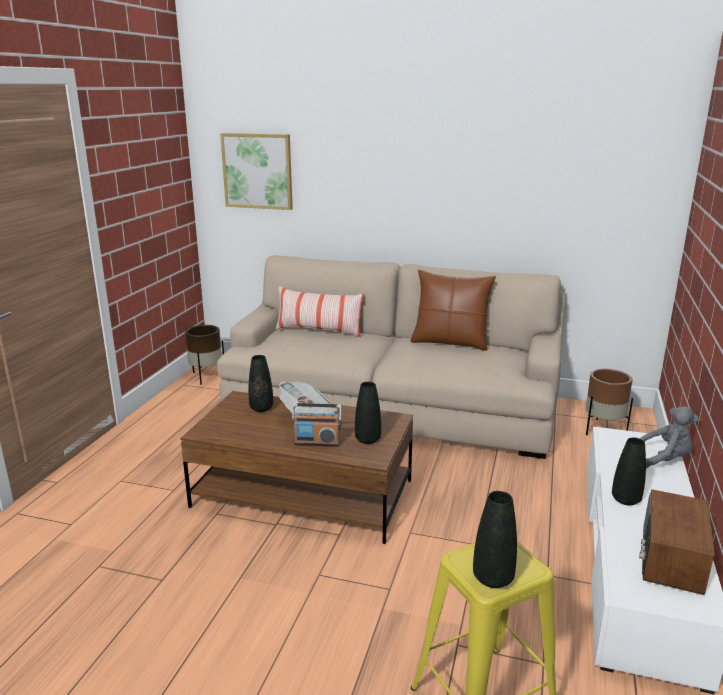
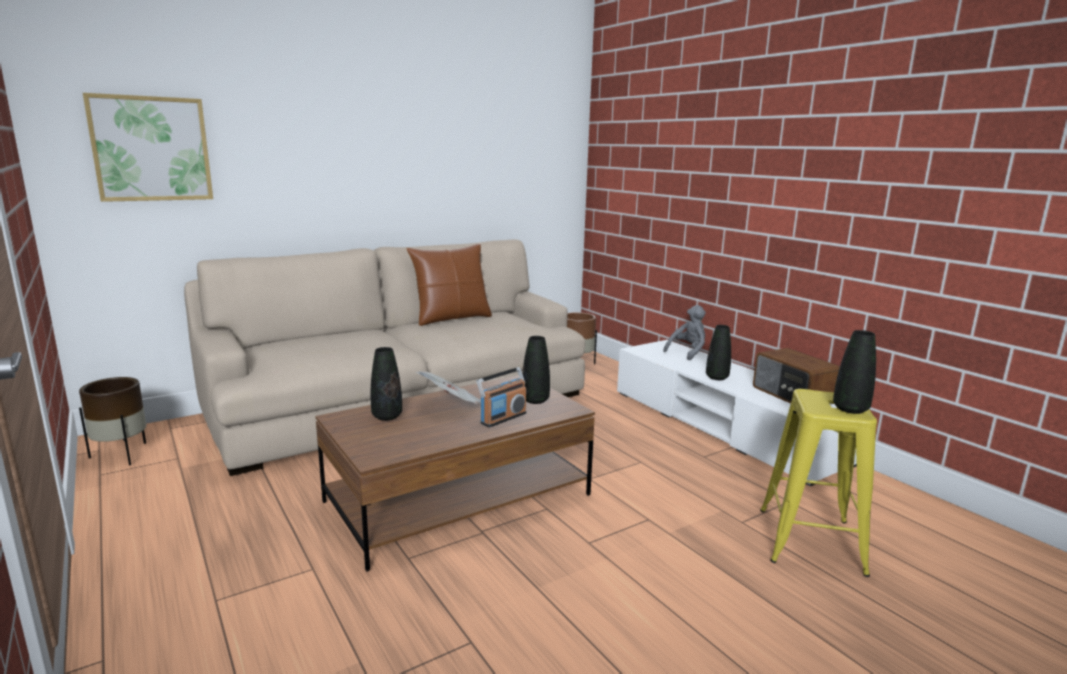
camera: 50 degrees left, 5 degrees down
pillow [276,286,364,337] -> none

